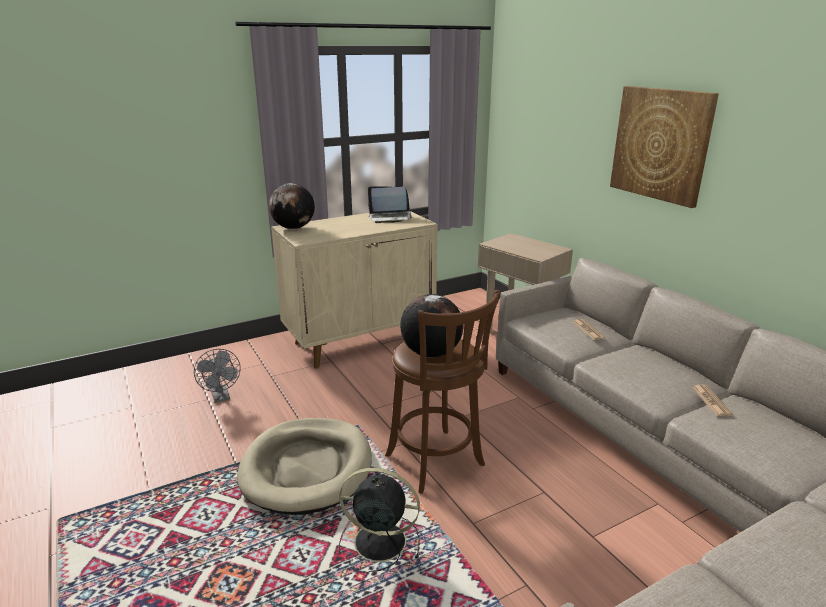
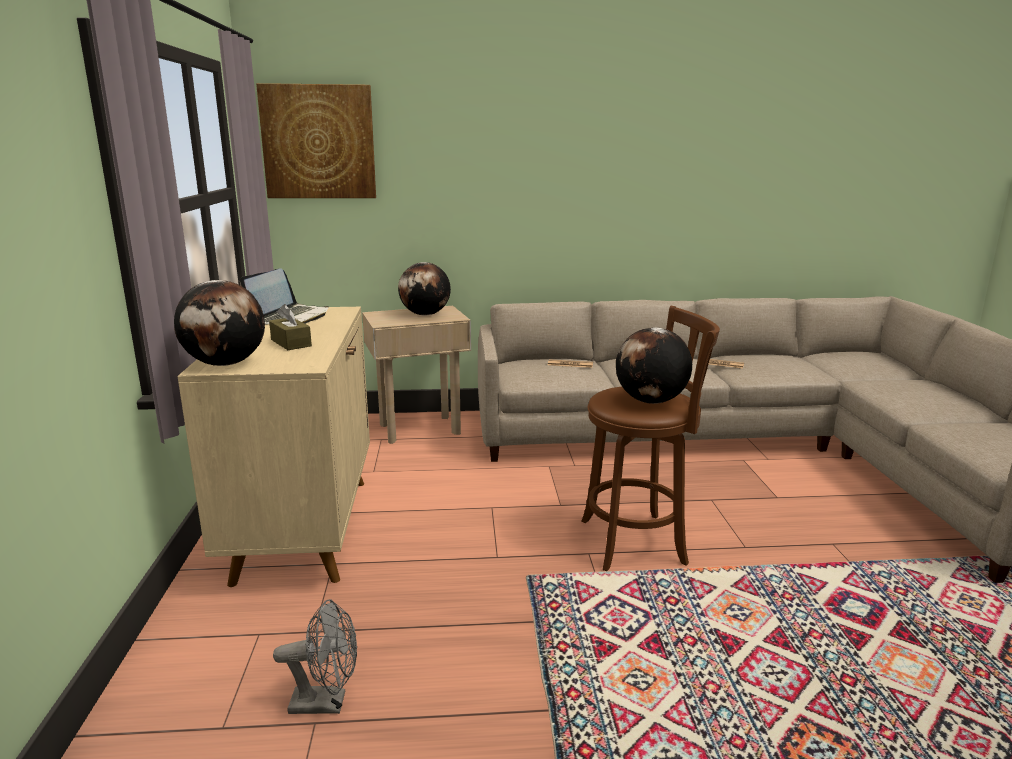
camera: 65 degrees left, 5 degrees down
beige dog bed [237,418,372,515] -> none
black fan [339,468,420,572] -> none
picture [610,86,719,208] -> picture moved to [256,83,376,198]
none -> brown tissue box [269,304,312,350]
none -> globe [398,262,451,315]

